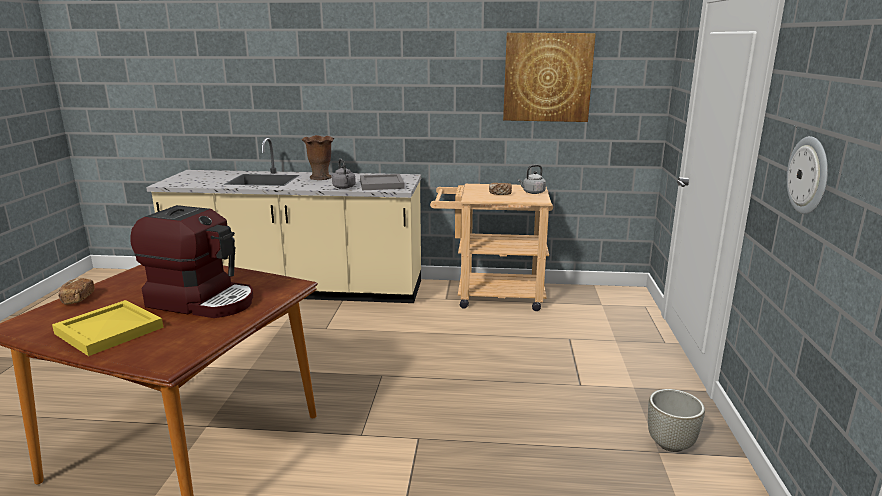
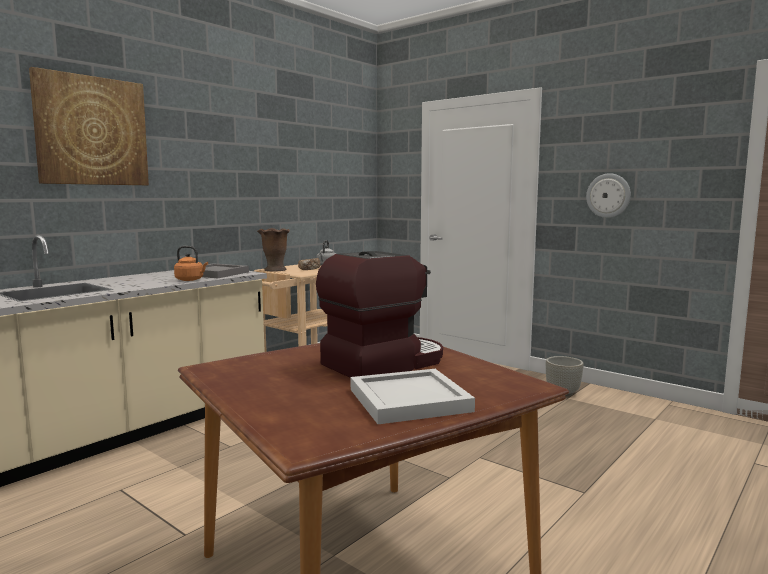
camera: 55 degrees left, 10 degrees down
yellow tray [52,300,164,356] -> white tray [351,369,475,424]
bread [58,278,95,305] -> none
brown vase [302,135,334,180] -> brown vase moved to [257,228,290,272]
grey kettle [332,159,356,189] -> orange kettle [174,246,208,281]
picture [503,33,596,122] -> picture moved to [29,67,149,185]

